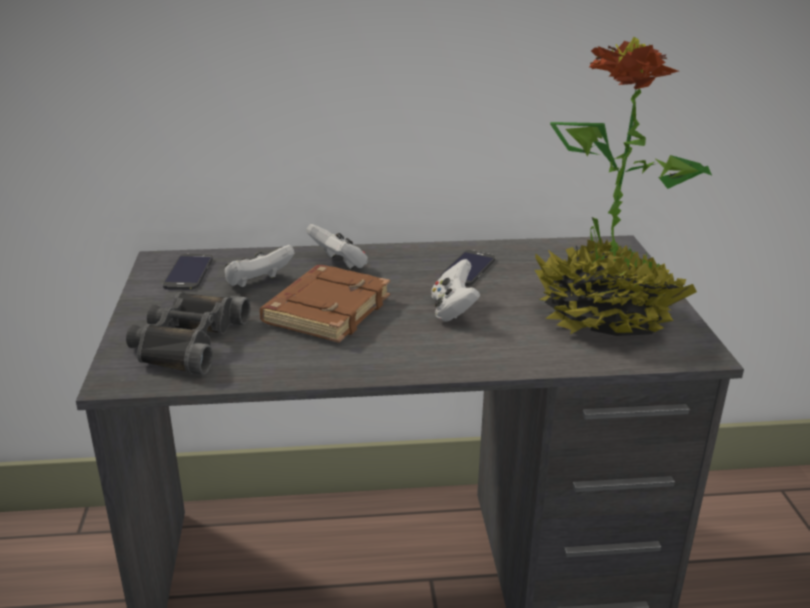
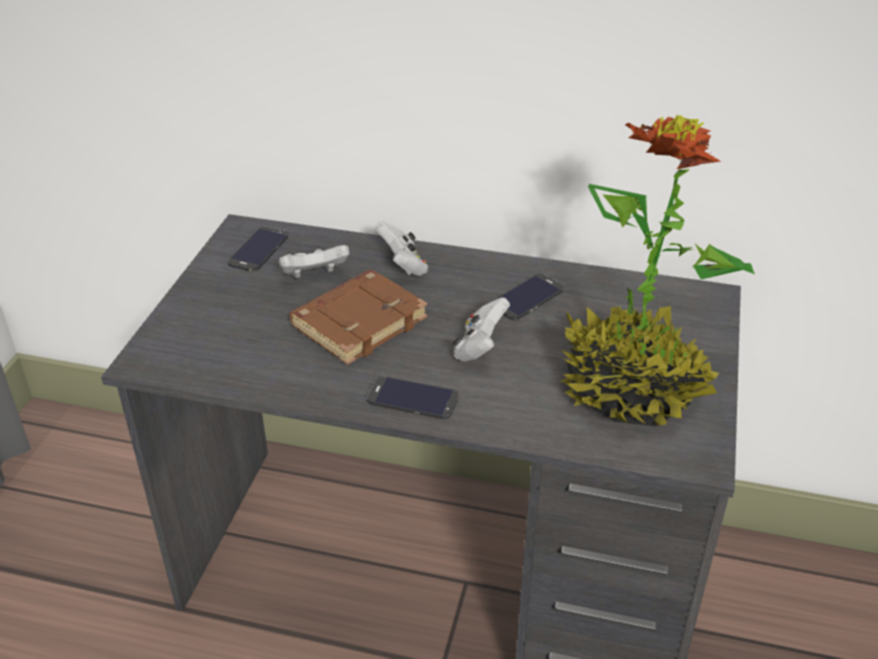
camera: 20 degrees right, 10 degrees up
black binoculars [126,292,251,375] -> none
none -> phone [367,376,459,419]

